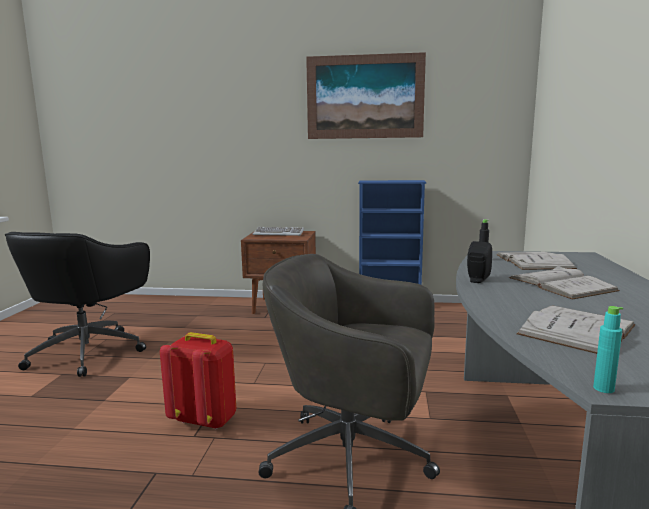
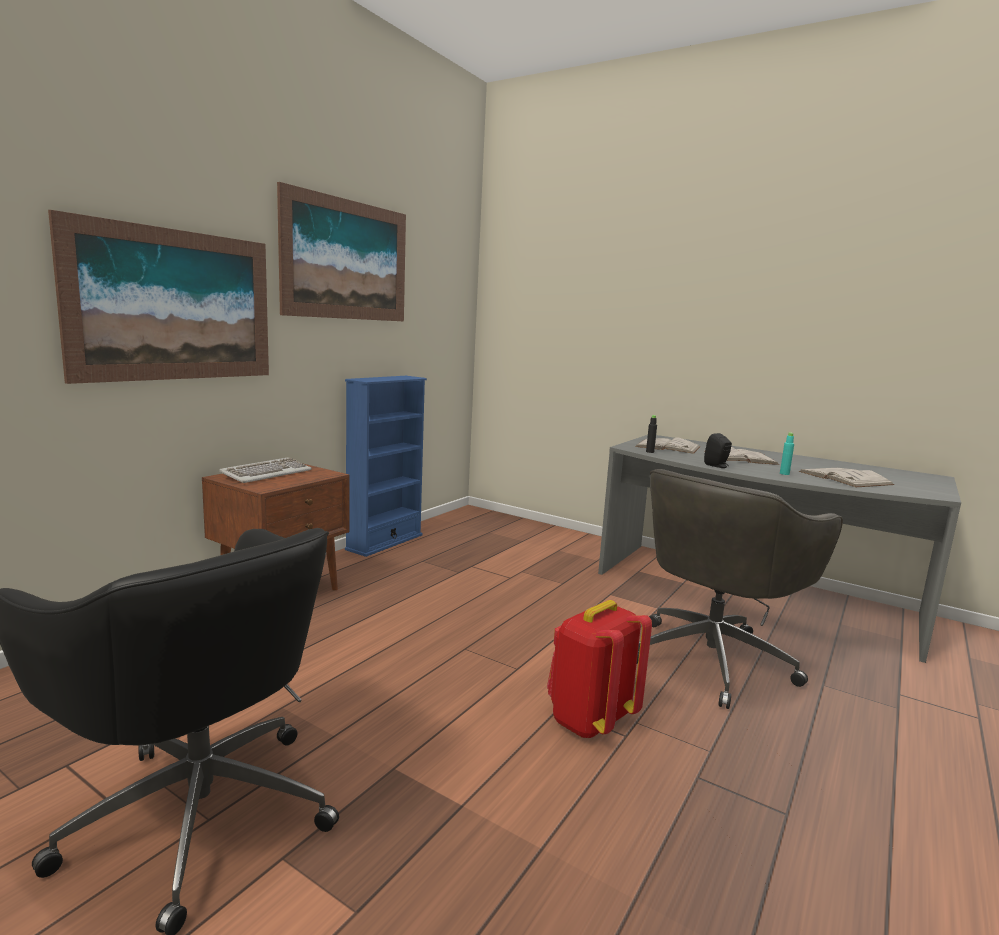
camera: 65 degrees left, 0 degrees up
turquoise bottle [593,306,623,393] -> turquoise bottle moved to [780,433,794,475]
none -> picture [48,210,269,384]

